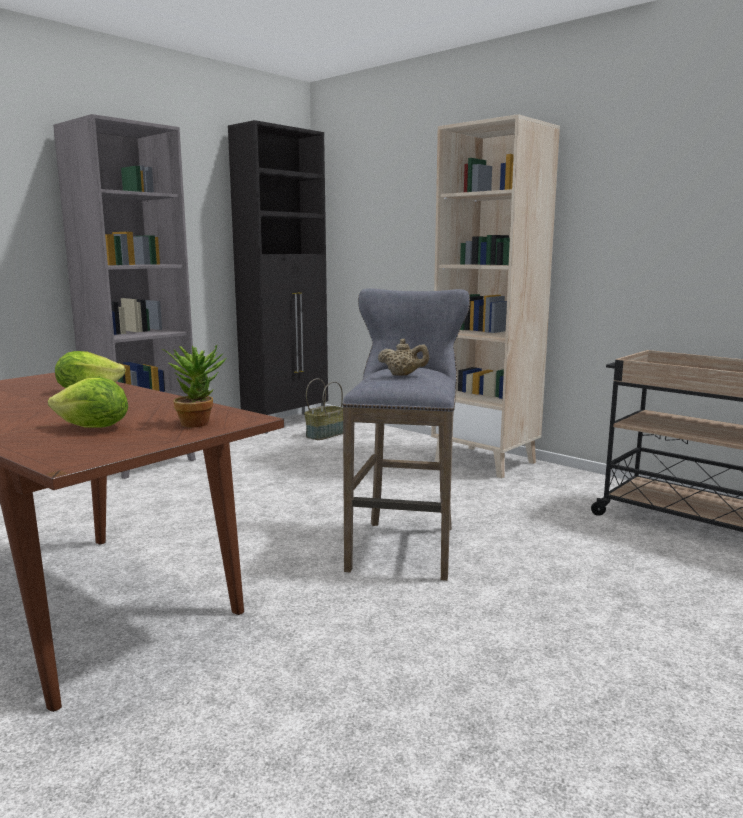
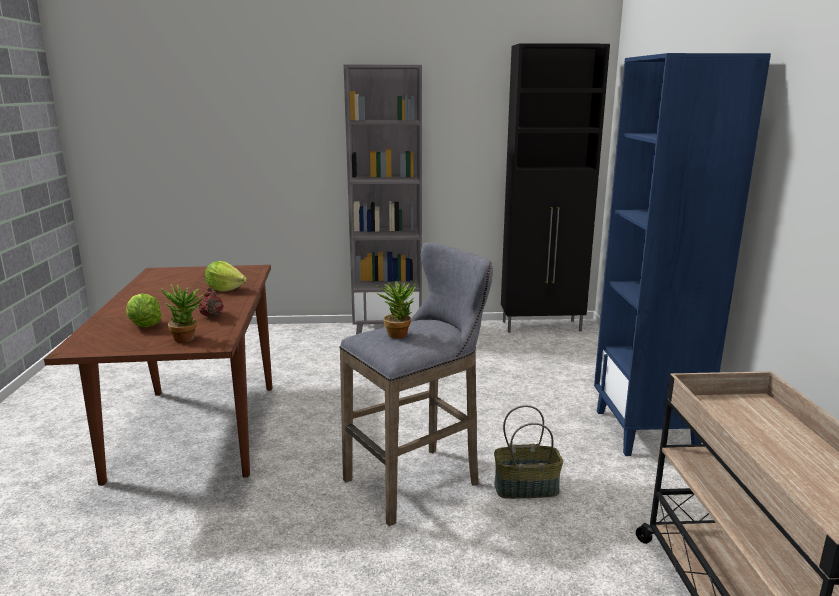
camera: 45 degrees right, 5 degrees up
basket [304,378,343,440] -> basket moved to [494,405,563,499]
beige teapot [378,339,429,376] -> potted plant [376,280,416,339]
beige bookcase [431,114,560,478] -> blue bookcase [594,53,771,456]
none -> red teapot [199,287,224,317]

